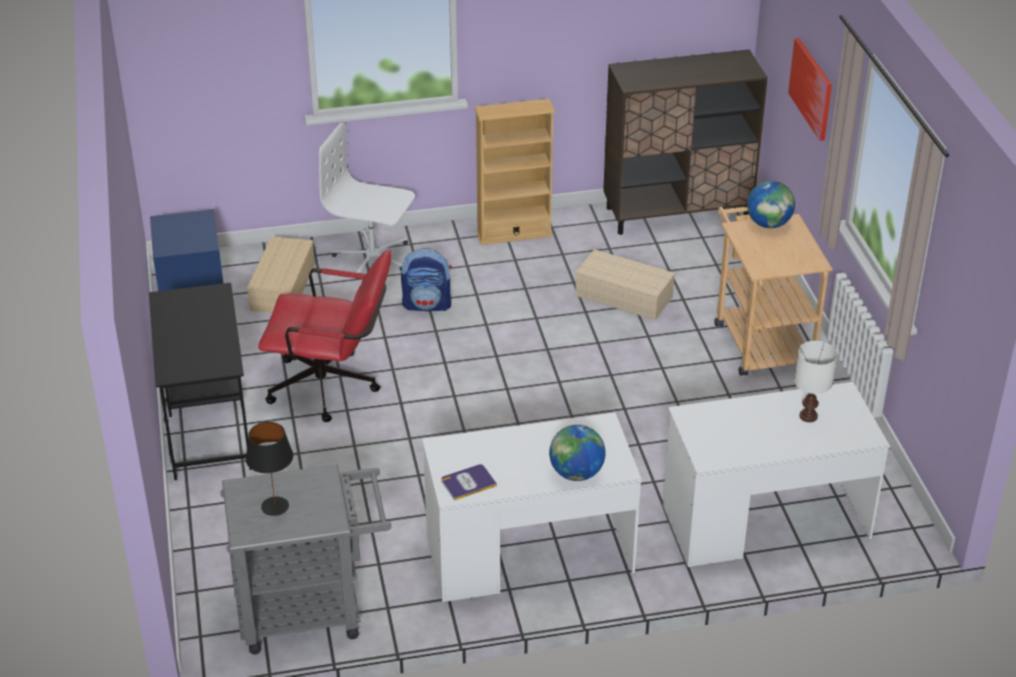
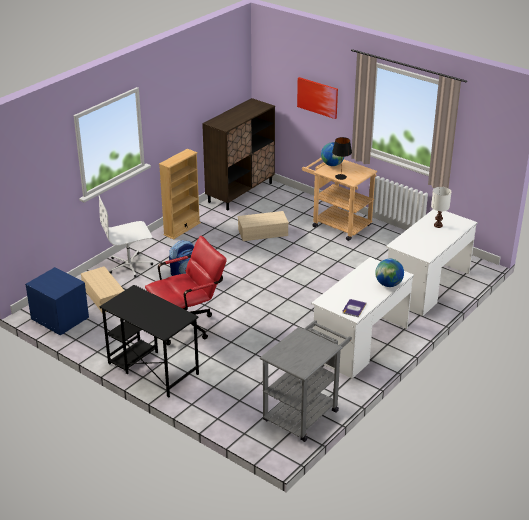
camera: 40 degrees left, 5 degrees down
black table lamp [245,422,293,516] -> black table lamp moved to [332,137,352,180]

